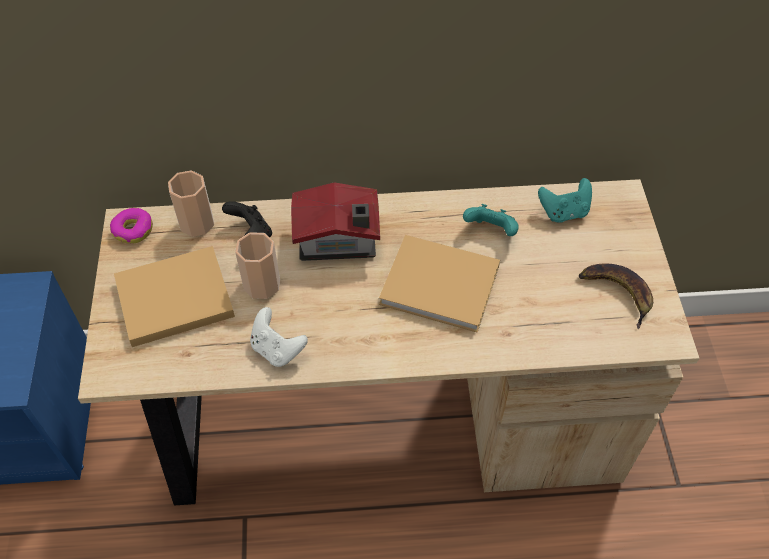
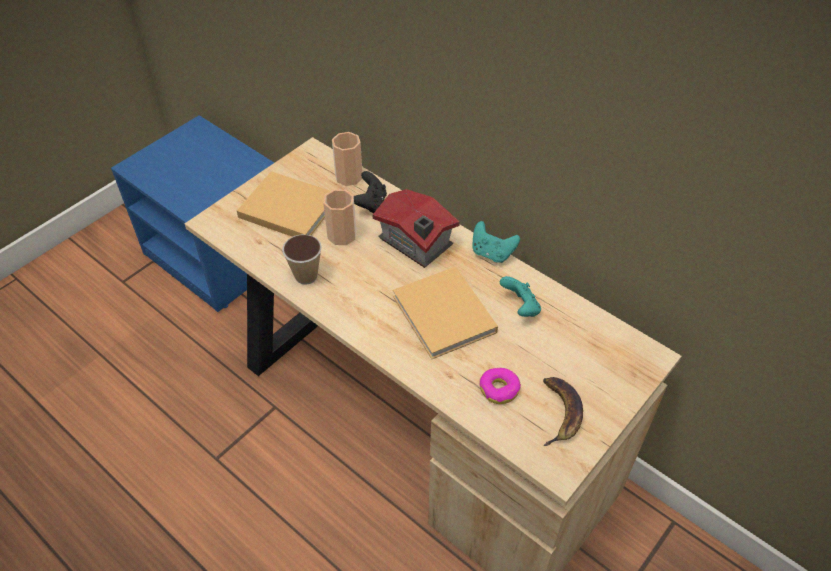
camera: 45 degrees right, 5 degrees down
donut [110,208,153,244] -> donut moved to [479,368,521,404]
white game controller [250,307,308,367] -> cup [282,234,322,285]
turquoise game controller [538,178,592,223] -> turquoise game controller moved to [472,221,520,263]

